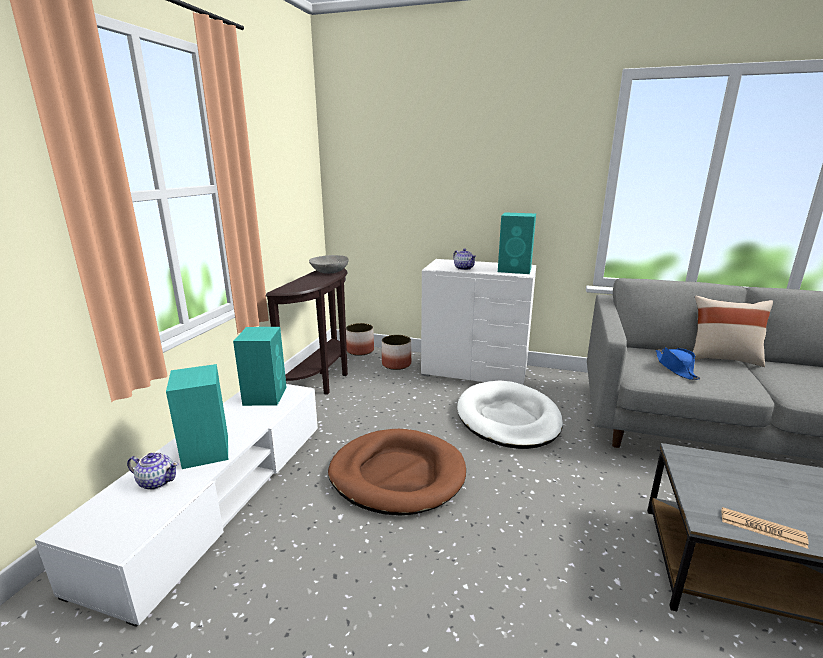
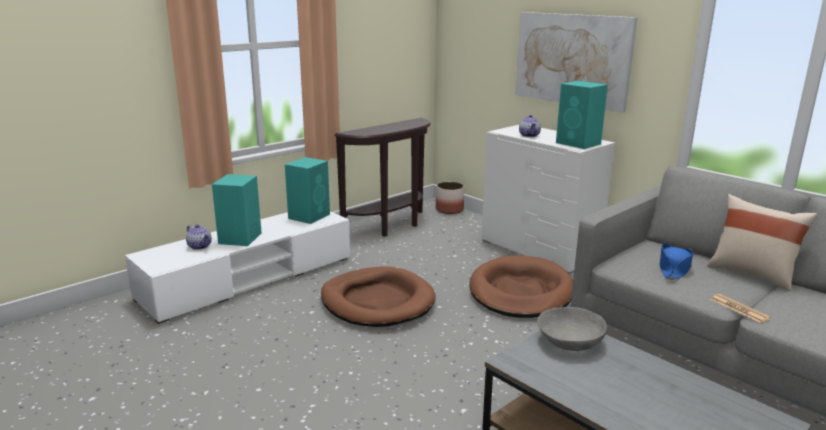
camera: 30 degrees right, 0 degrees up
grey bowl [309,255,349,273] -> grey bowl moved to [537,307,607,351]
planter [382,335,411,370] -> none
white dog bed [457,380,563,449] -> brown dog bed [470,255,573,318]
newspaper [722,507,809,549] -> newspaper moved to [710,294,771,323]
none -> picture [515,12,638,113]

